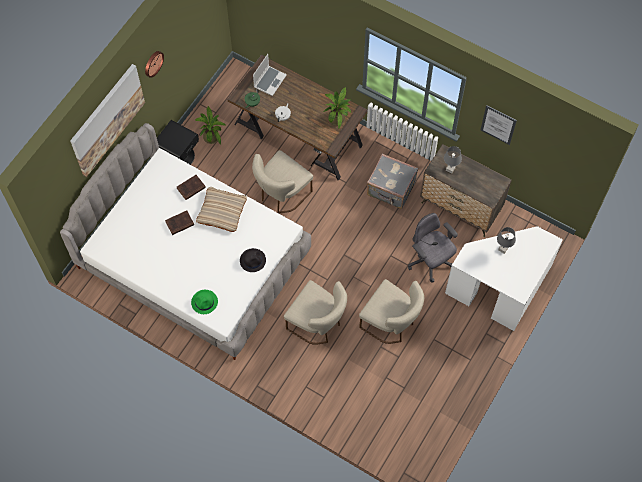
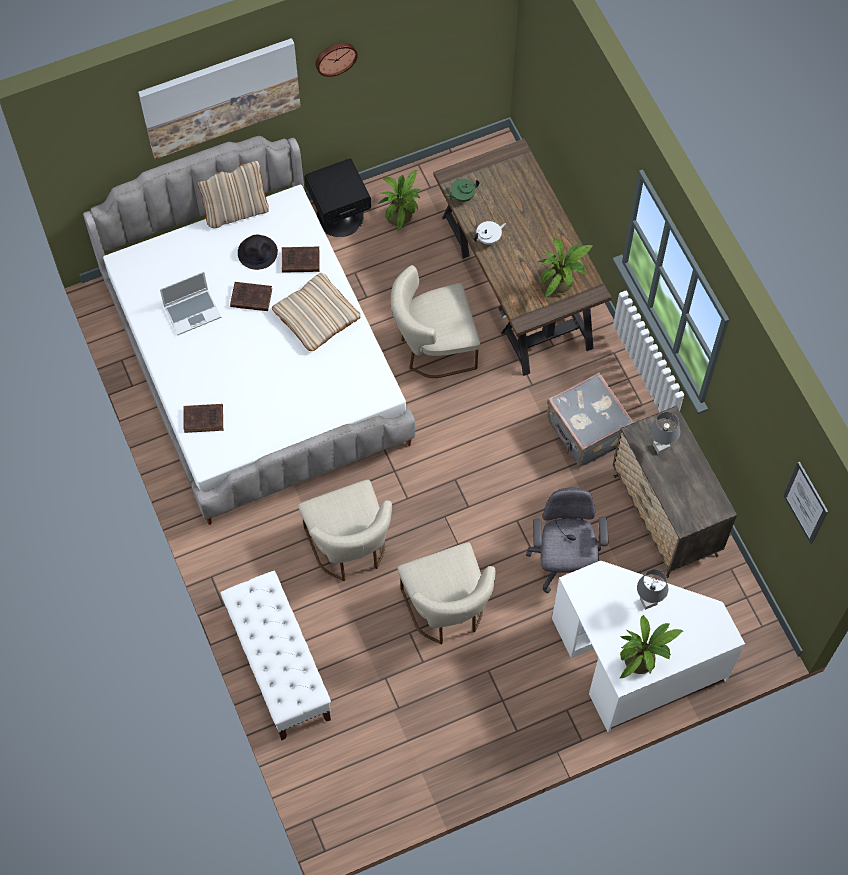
camera: 35 degrees right, 0 degrees up
green hat [191,290,218,314] -> brown book [183,404,223,433]
black hat [240,248,266,272] -> black hat moved to [238,235,278,270]
laptop [253,54,287,96] -> laptop moved to [160,271,221,335]
picture [481,105,517,145] -> picture moved to [783,462,828,544]
none -> beige pillow [198,161,269,228]
none -> white bench [221,571,331,741]
none -> potted plant [620,615,683,678]

